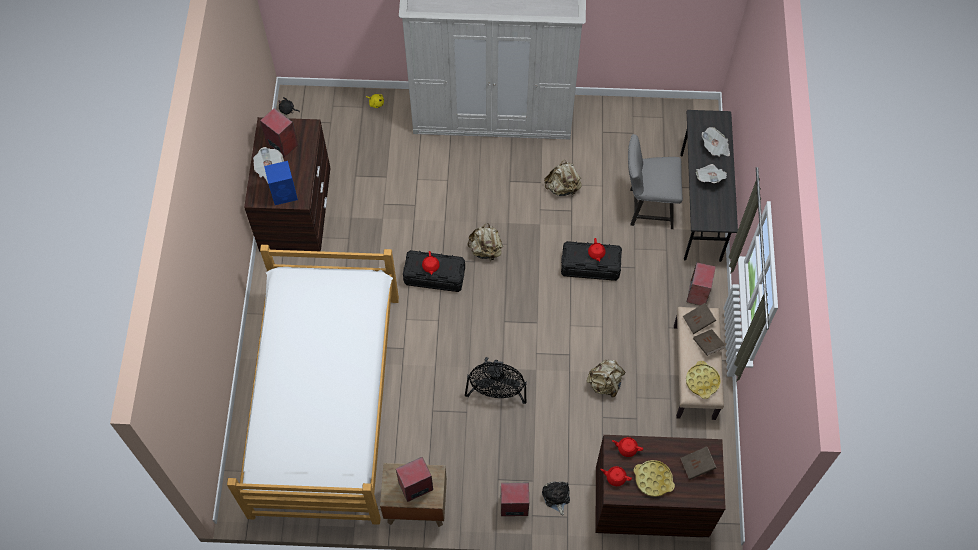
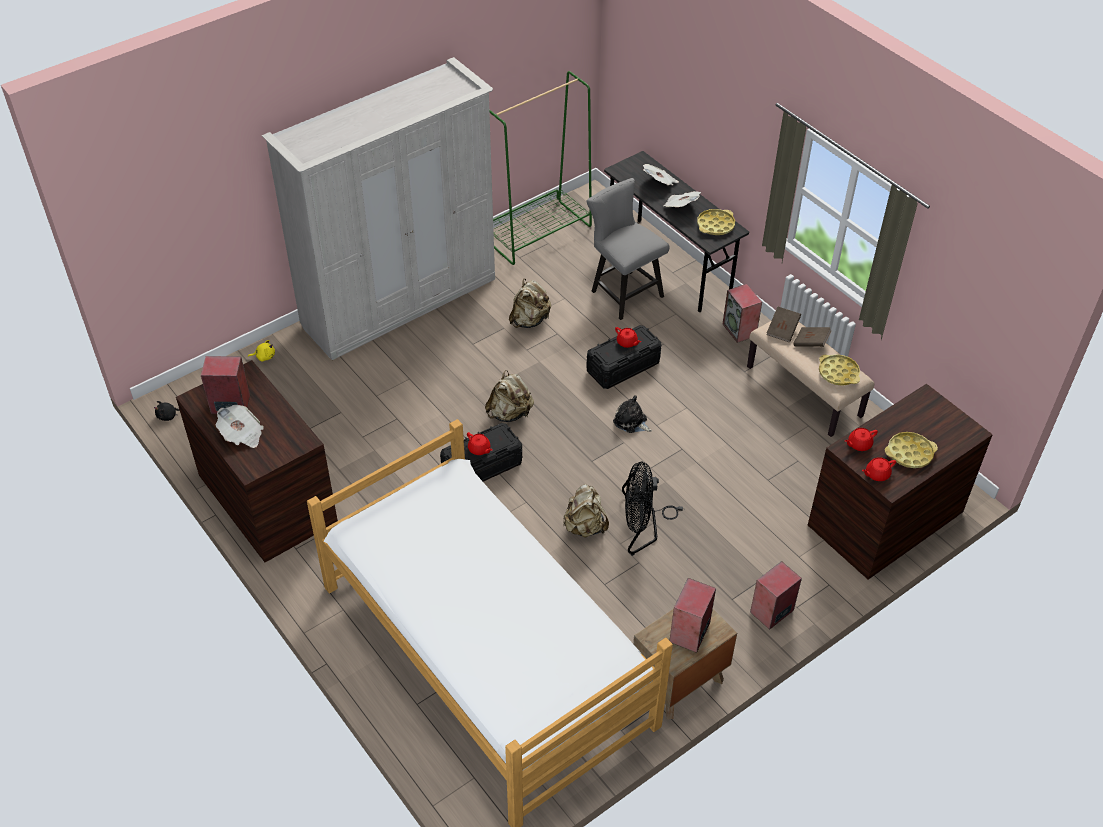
camera: 40 degrees left, 15 degrees down
blue speaker [264,161,298,205] -> none
black fan [465,357,527,404] -> black fan turned 120 degrees clockwise [622,461,684,556]
plush toy [542,482,570,515] -> plush toy moved to [613,395,652,433]
beige backpack [587,360,626,397] -> beige backpack moved to [563,484,609,538]
grey chair [628,134,683,229] -> grey chair turned 90 degrees clockwise [586,178,669,320]
brown book [681,446,716,480] -> none
none -> green clothes rack [489,71,592,265]
none -> yellow tray [697,209,735,235]

